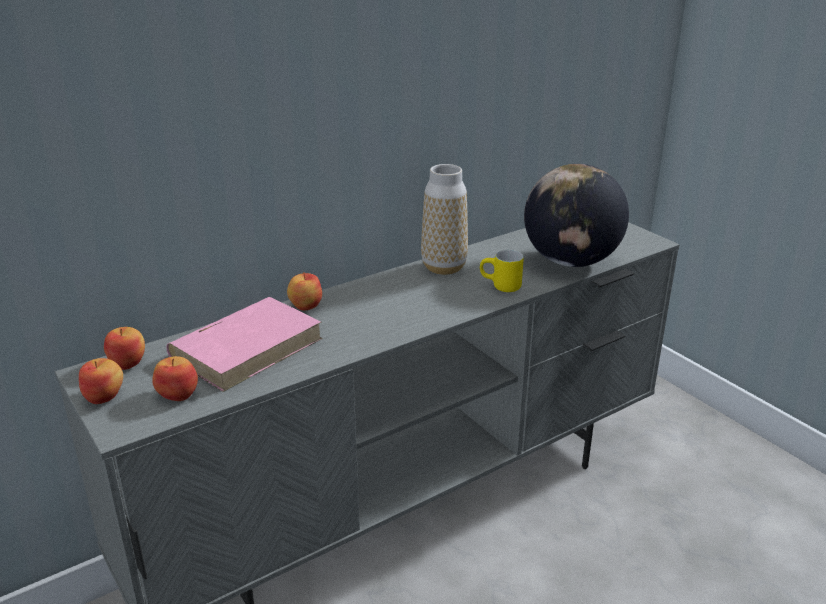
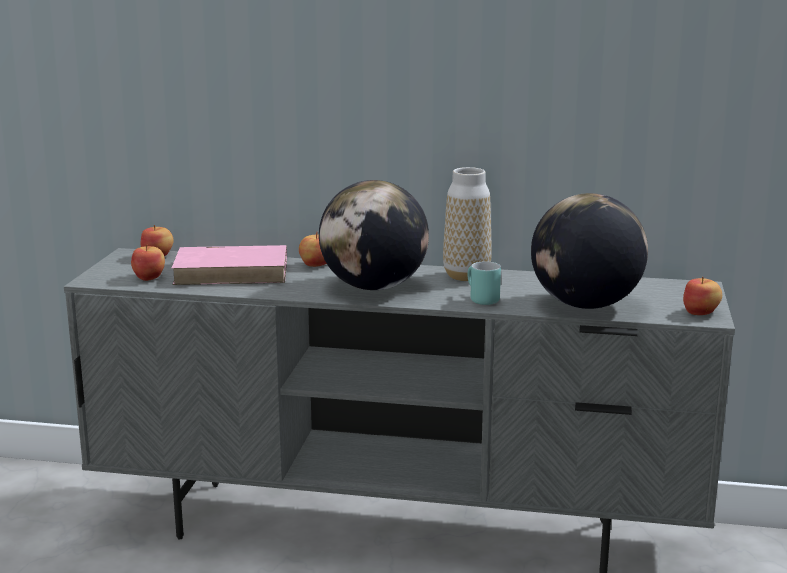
camera: 45 degrees right, 10 degrees down
apple [79,358,123,404] -> apple moved to [683,277,722,315]
yellow mug [480,250,524,292] -> turquoise mug [468,261,501,305]
none -> globe [319,180,429,290]

